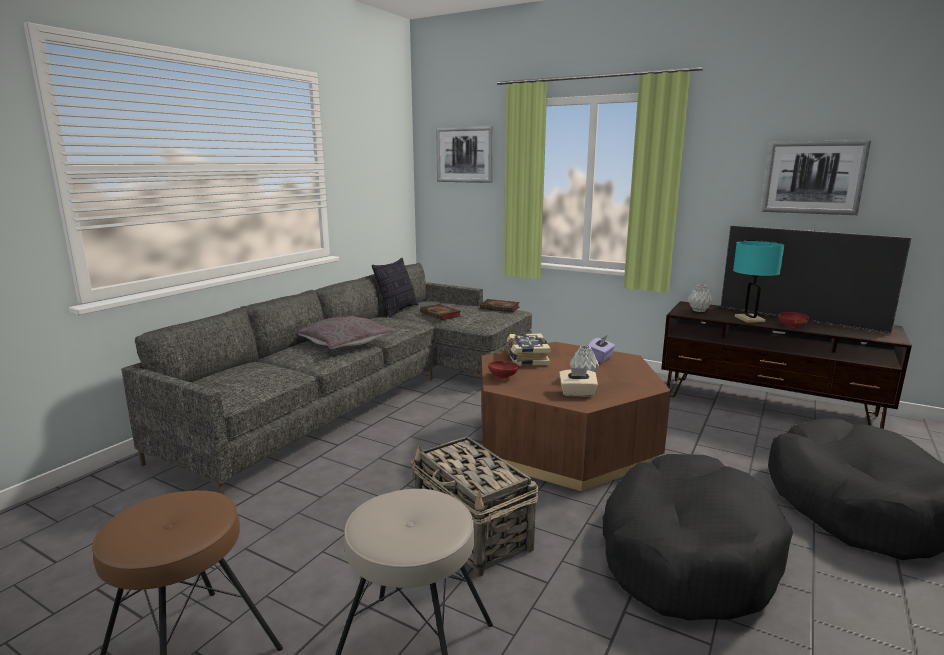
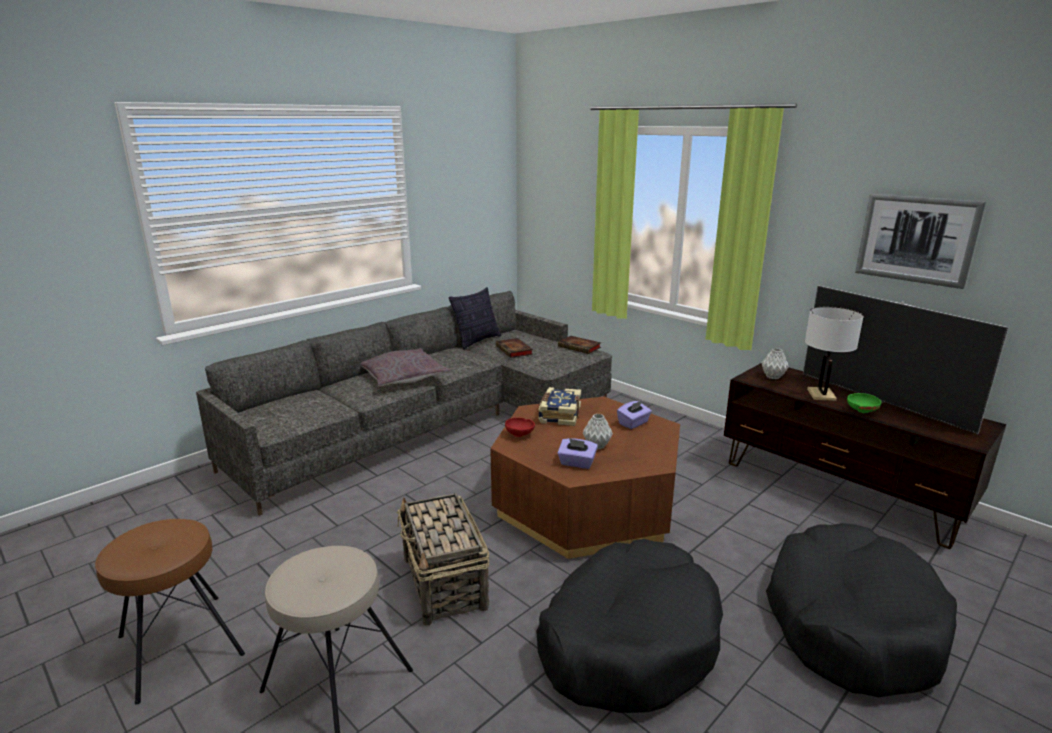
camera: 15 degrees right, 5 degrees up
picture [436,126,494,183] -> none
beige tissue box [559,368,598,397] -> purple tissue box [558,438,598,469]
turquoise table lamp [733,240,784,323] -> white table lamp [805,307,864,401]
red bowl [779,312,809,328] -> green bowl [847,393,881,413]

